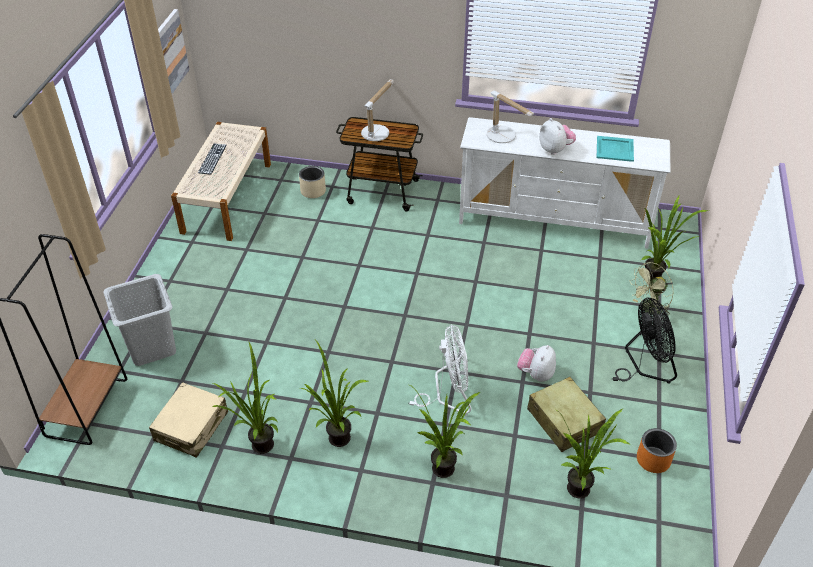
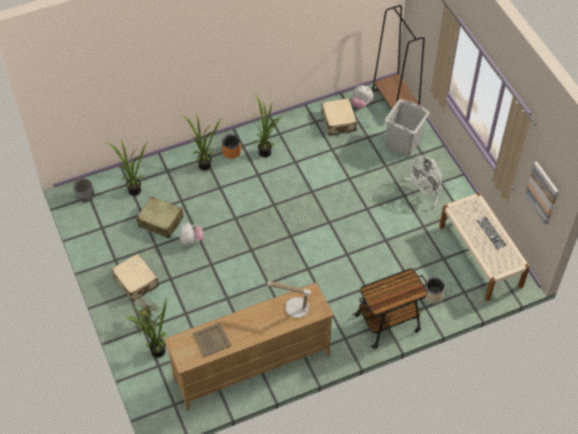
camera: 145 degrees right, 10 degrees up
potted plant [212,342,278,454] -> none
table lamp [361,79,394,141] -> none
white fan [409,324,471,416] -> white fan moved to [403,155,442,207]
white dresser [459,117,670,248] -> brown dresser [164,282,334,411]
plush toy [539,118,576,155] -> plush toy moved to [351,85,373,109]
turquoise tray [597,136,634,162] -> beige tray [193,322,232,357]
black fan [611,298,677,384] -> beige suitcase [111,253,159,301]
orange planter [637,428,677,473] -> orange planter moved to [222,134,241,159]
none -> grey planter [73,178,94,202]

